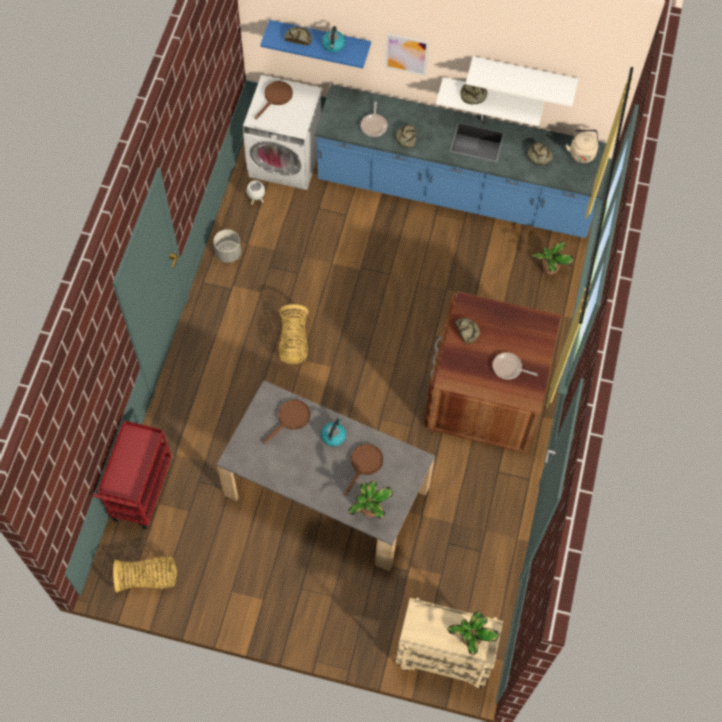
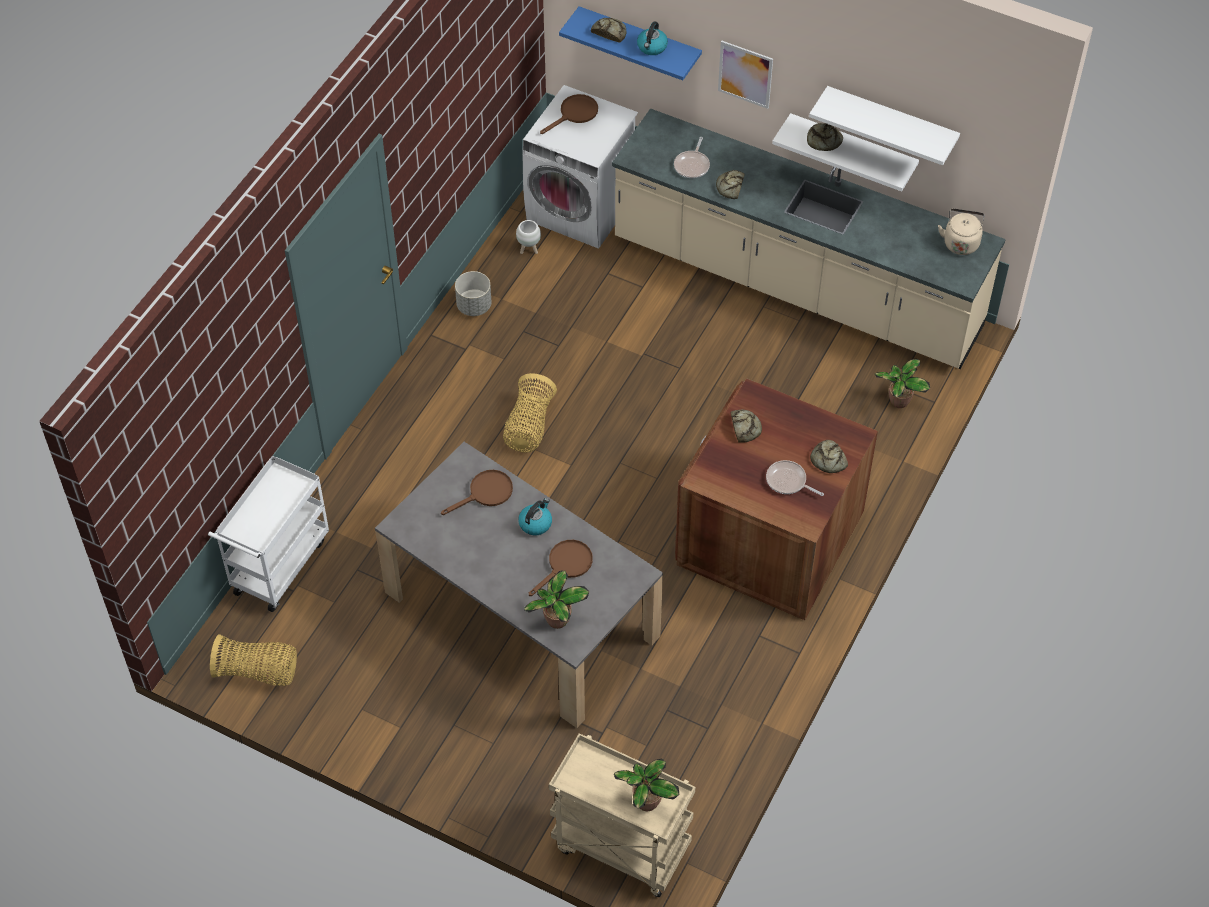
camera: 15 degrees right, 10 degrees down
red cart [93,421,172,529] -> white cart [208,456,329,612]
blue counter [315,84,609,238] -> beige counter [612,108,1006,369]
bread [527,142,553,165] -> bread moved to [810,440,848,473]

